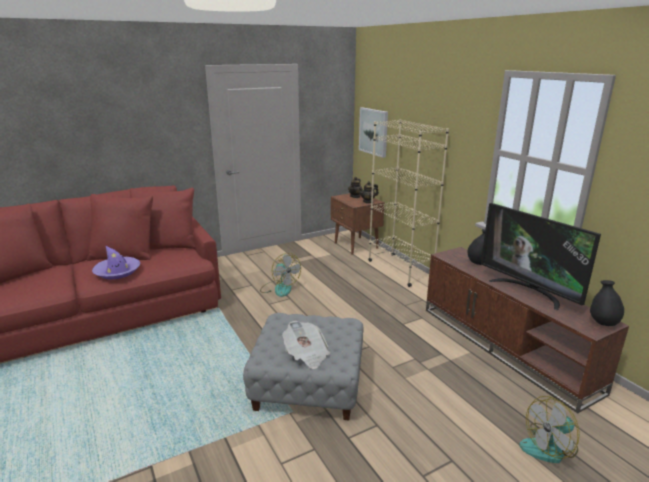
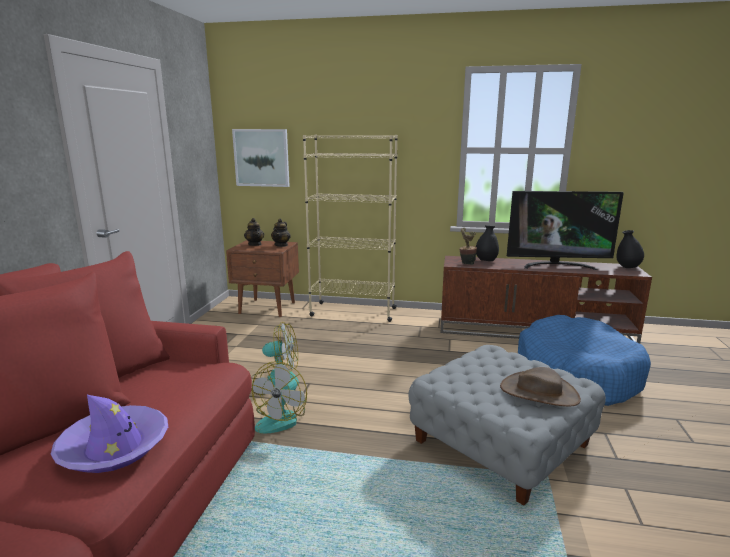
camera: 50 degrees left, 5 degrees down
newspaper [282,321,330,369] -> brown hat [500,367,581,407]
fan [519,396,580,463] -> fan moved to [252,361,307,434]
none -> potted plant [459,228,477,265]
none -> blue dog bed [518,315,651,406]

